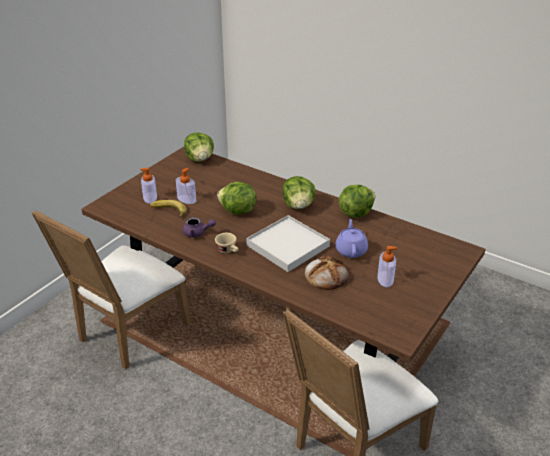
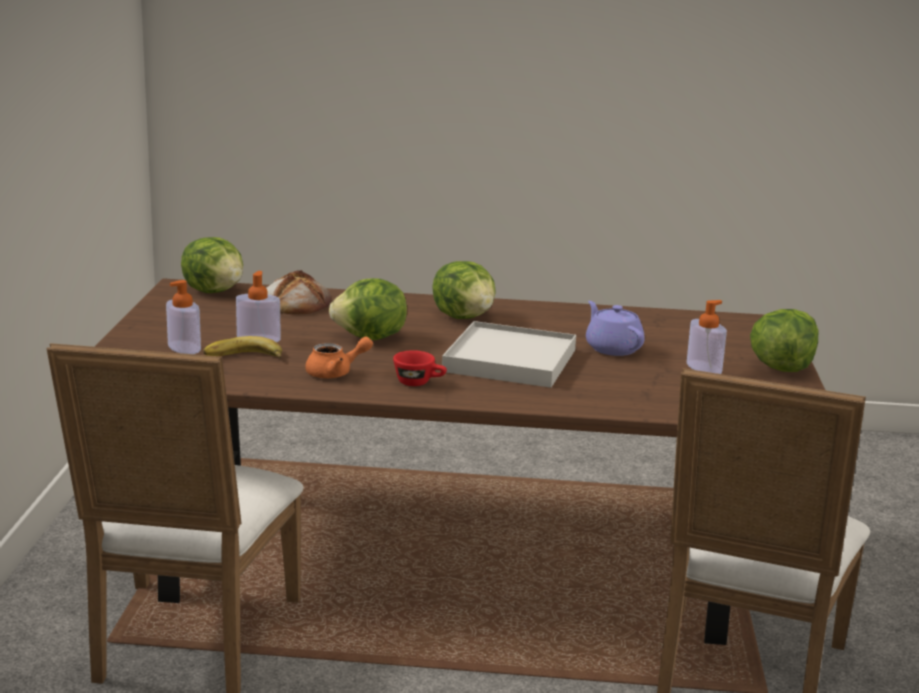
camera: 30 degrees left, 15 degrees down
purple teapot [183,217,216,237] -> orange teapot [305,337,373,378]
beige cup [215,233,239,253] -> red cup [393,350,447,386]
bread [305,256,349,290] -> bread moved to [266,270,331,314]
lettuce [338,185,375,218] -> lettuce moved to [750,309,818,372]

